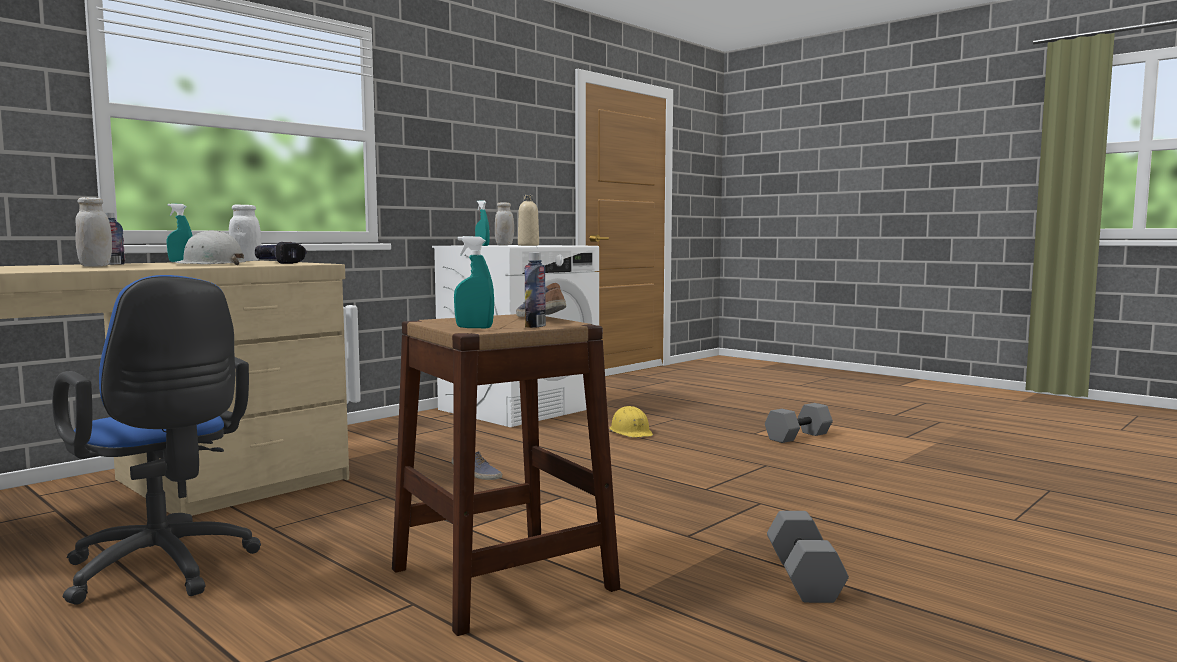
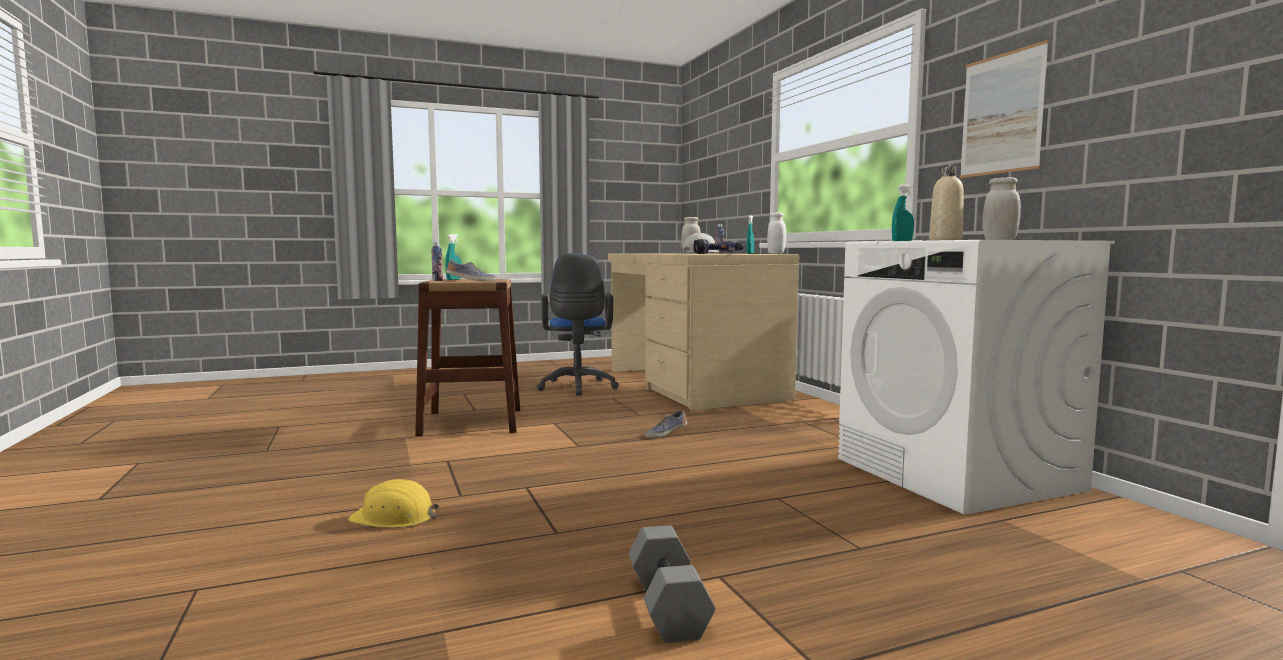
camera: 115 degrees right, 0 degrees up
blue office chair [52,275,261,605] -> blue office chair turned 75 degrees counterclockwise [536,253,619,396]
yellow hard hat [609,406,653,438] -> yellow hard hat moved to [348,479,440,528]
grey dumbbell [767,511,849,603] -> none
none -> picture [960,40,1049,178]

